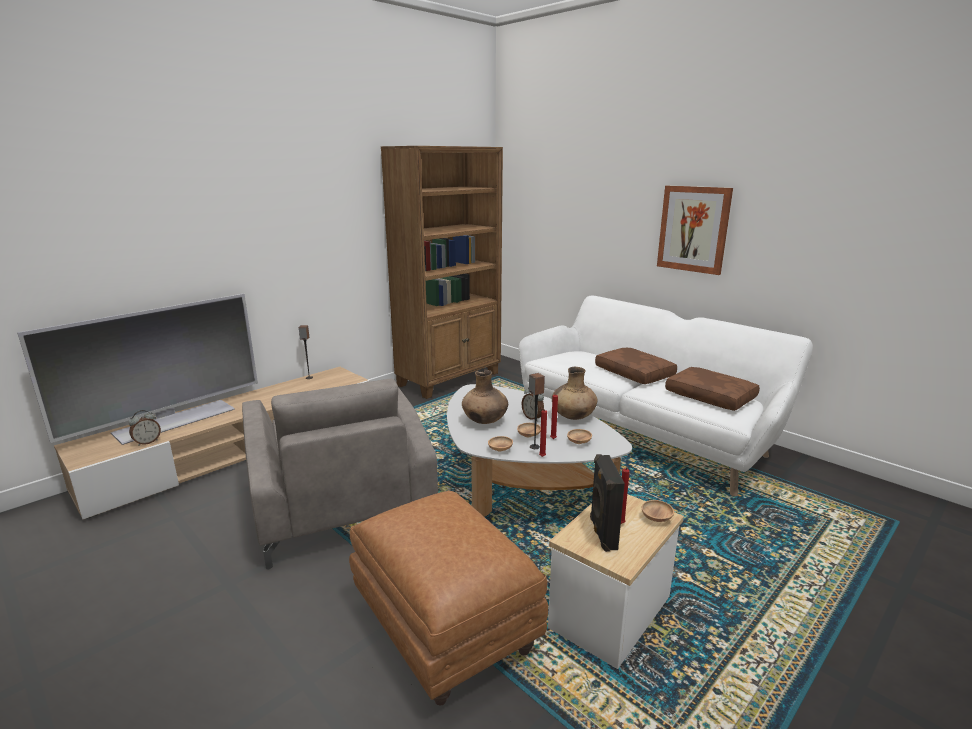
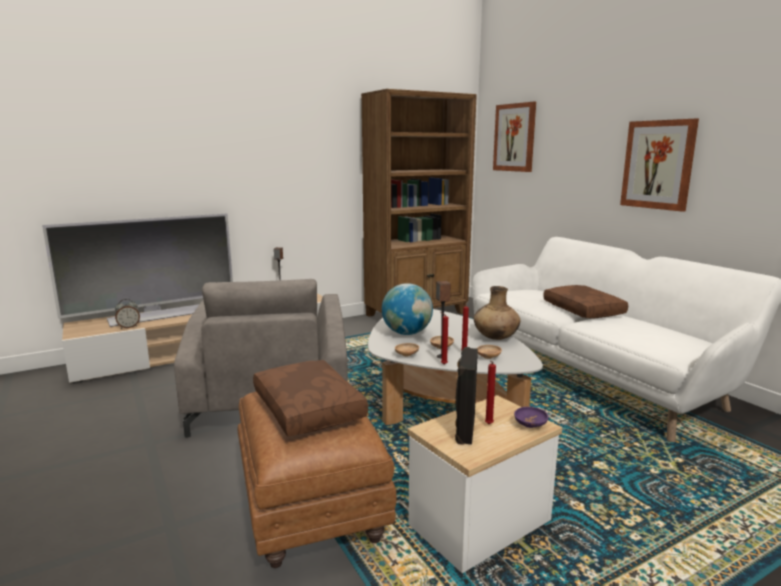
camera: 15 degrees right, 5 degrees down
brown vase [462,370,508,424] -> globe [382,283,433,335]
alarm clock [522,387,544,420] -> none
brown bowl [642,500,674,522] -> purple bowl [514,407,549,428]
brown pillow [665,367,760,411] -> brown pillow moved to [253,360,368,436]
none -> picture [493,102,536,172]

